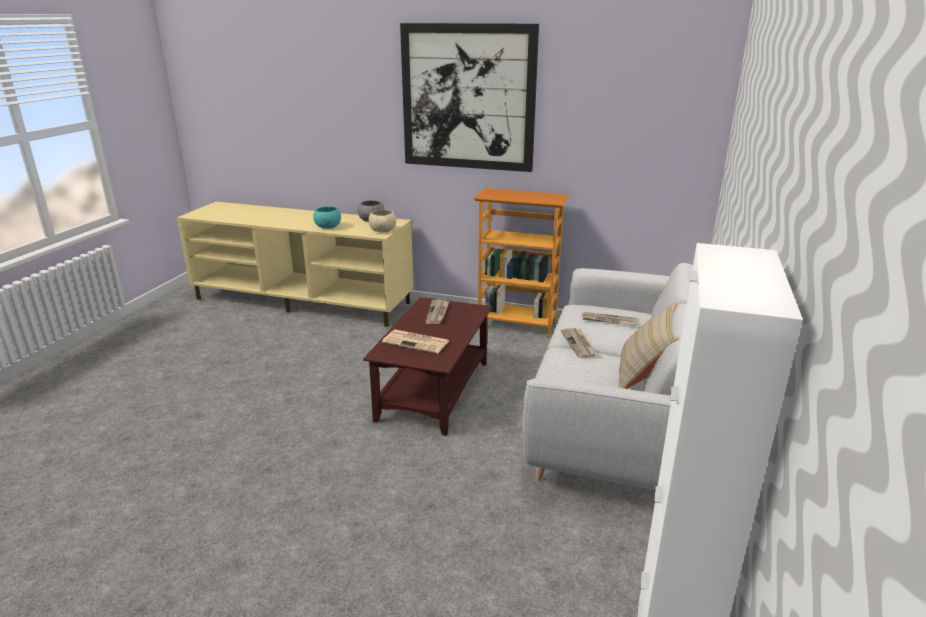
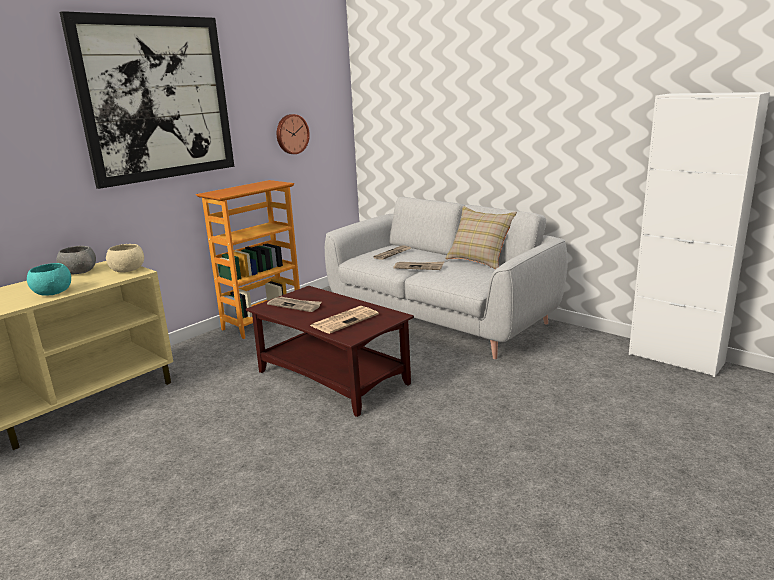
camera: 65 degrees left, 5 degrees down
none -> wall clock [277,114,310,154]

